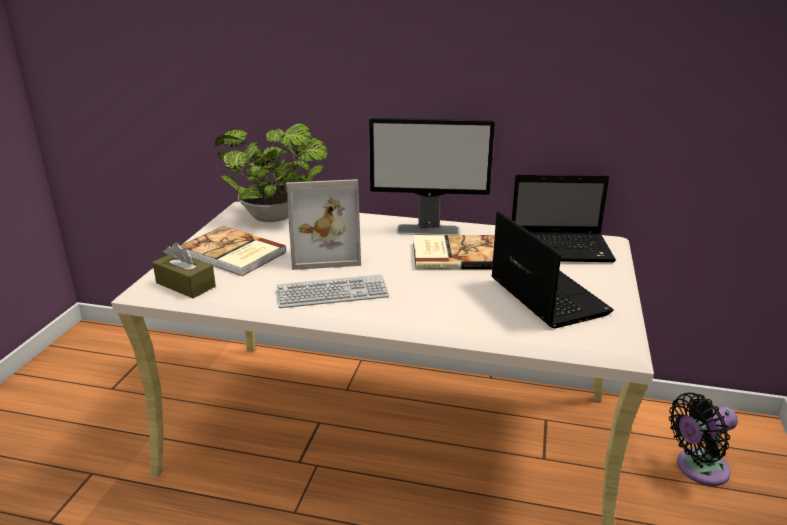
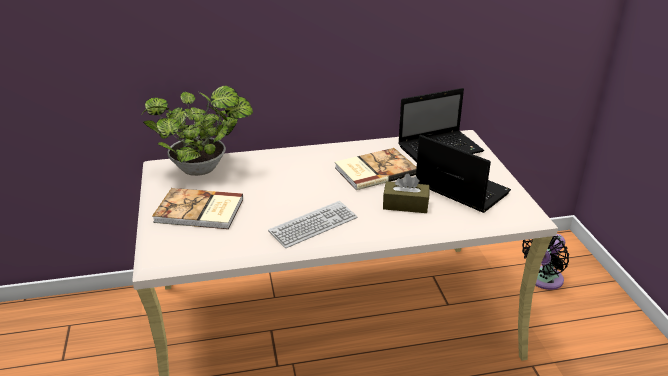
camera: 25 degrees left, 5 degrees up
brown tissue box [152,243,216,298] -> brown tissue box moved to [383,174,430,213]
picture frame [286,179,361,270] -> none
monitor [369,118,495,235] -> none

